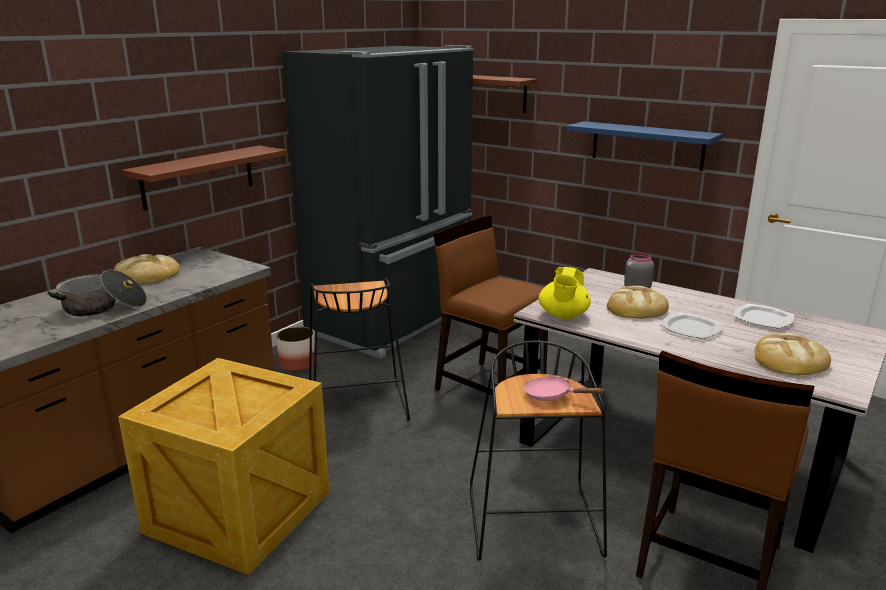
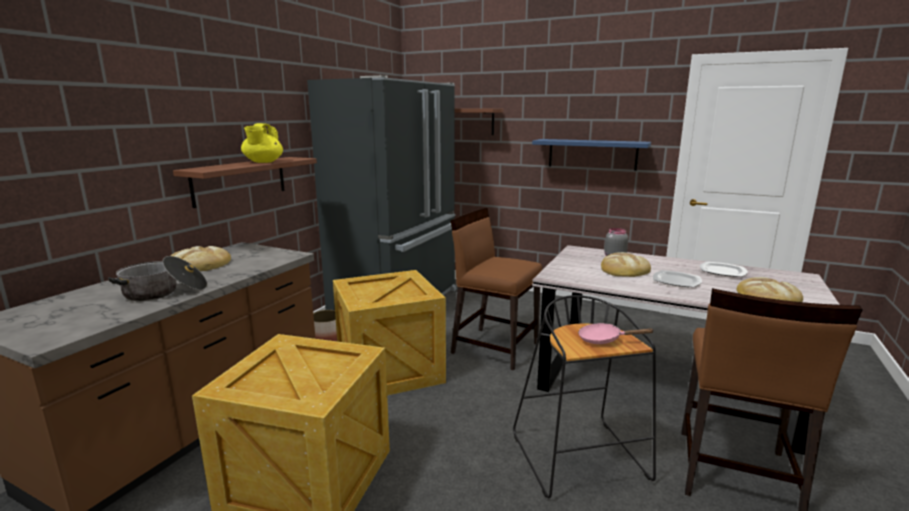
camera: 10 degrees left, 5 degrees down
black stool [309,278,410,421] -> crate [333,270,446,396]
yellow teapot [539,267,591,319] -> yellow teapot moved to [241,123,283,163]

